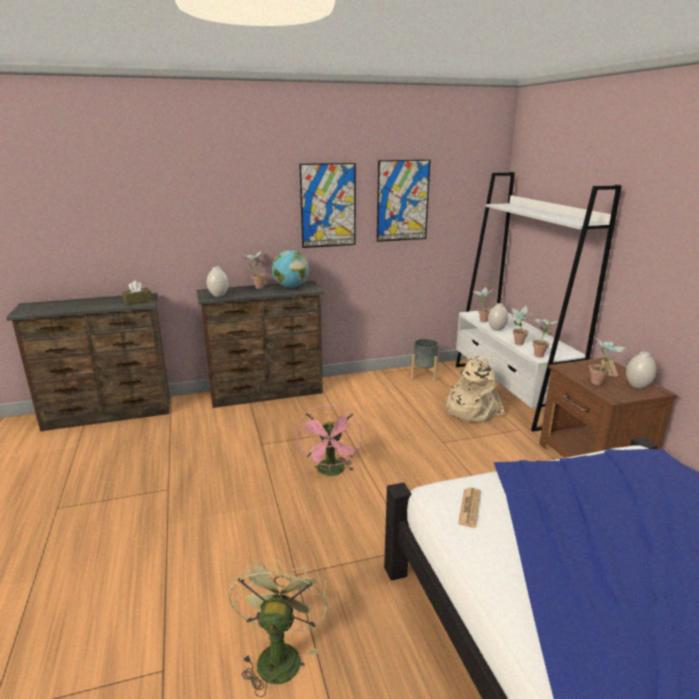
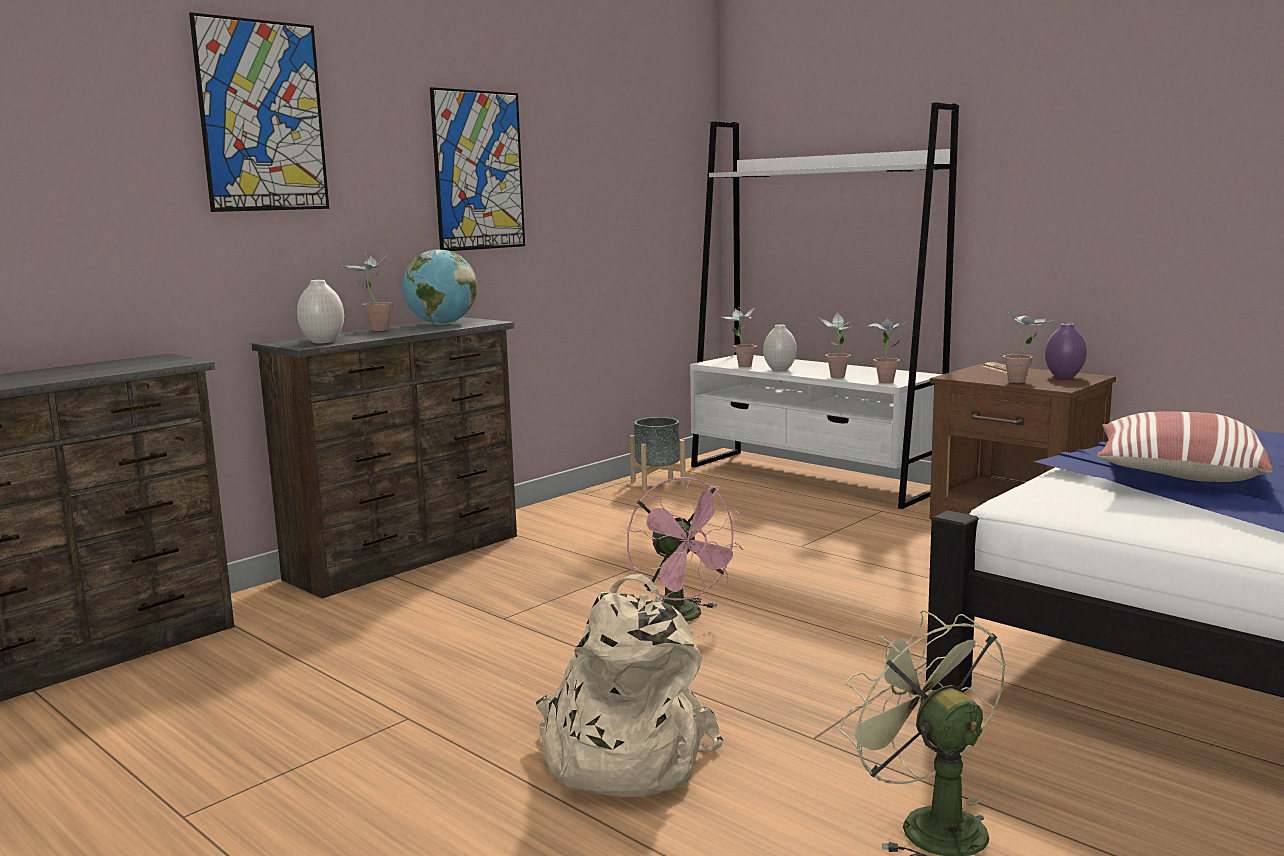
camera: 30 degrees left, 10 degrees down
brown tissue box [122,281,152,305] -> none
picture [377,160,431,242] -> picture moved to [189,12,329,212]
beige backpack [446,355,504,423] -> beige backpack moved to [536,574,723,797]
newspaper [458,488,481,528] -> none
white vase [626,352,657,389] -> purple vase [1045,323,1087,378]
none -> pillow [1097,411,1273,482]

